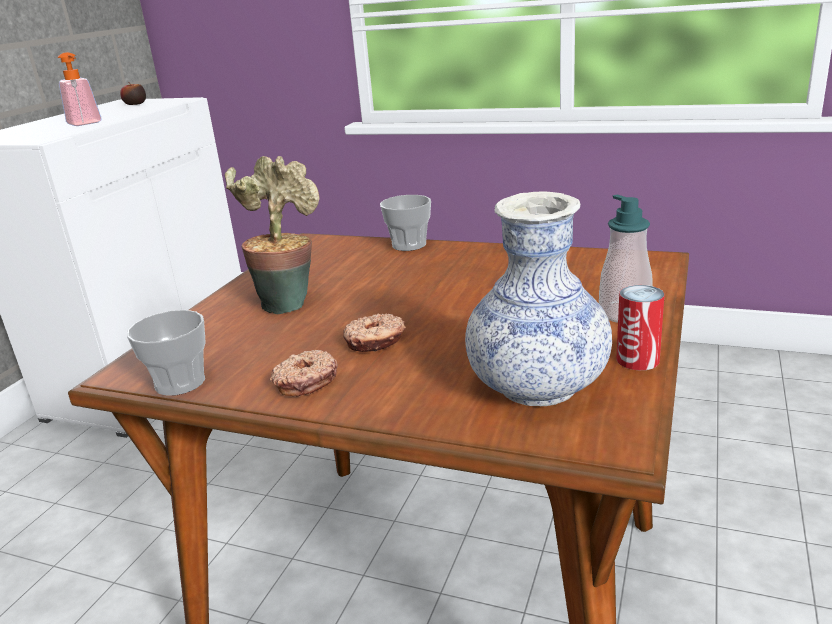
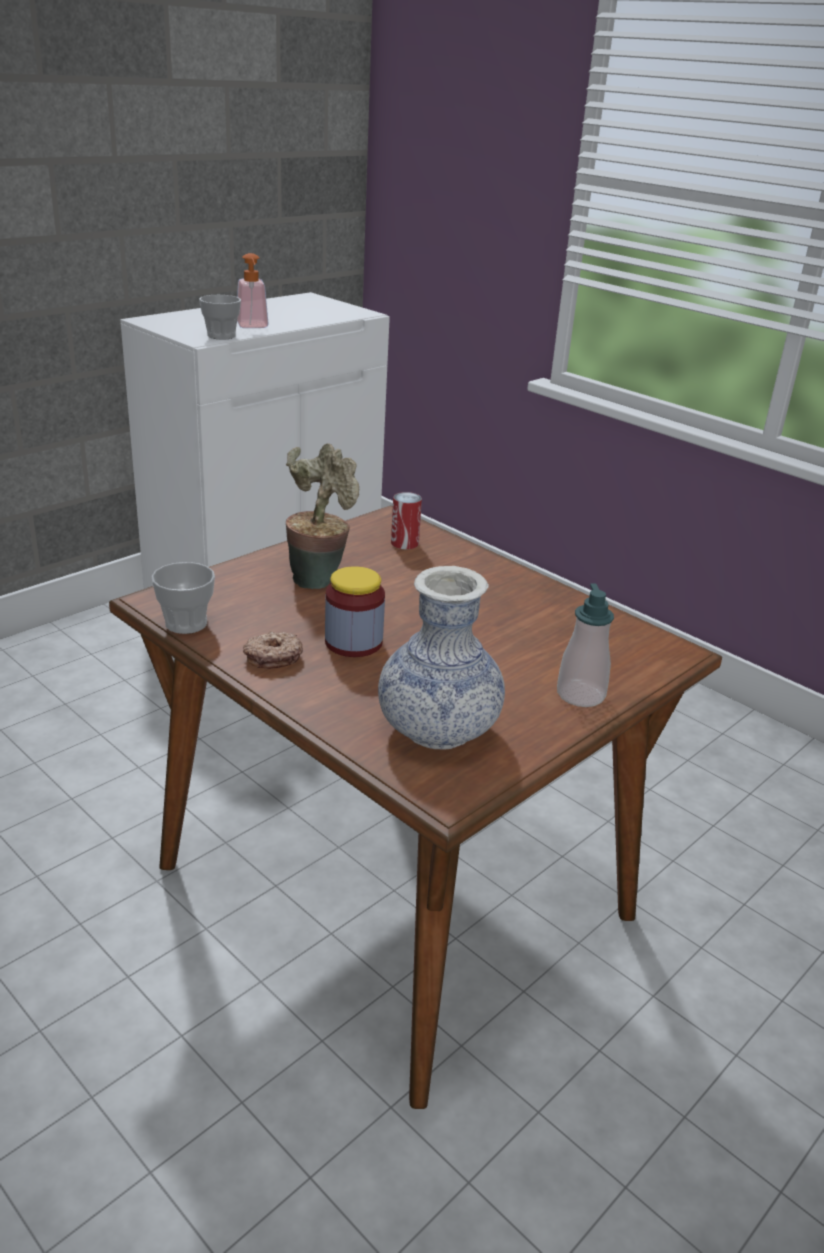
camera: 20 degrees right, 5 degrees up
apple [120,82,146,105] -> none
donut [343,314,406,352] -> jar [325,566,385,657]
cup [380,195,431,251] -> cup moved to [199,295,241,340]
can [616,285,665,370] -> can moved to [391,492,422,549]

